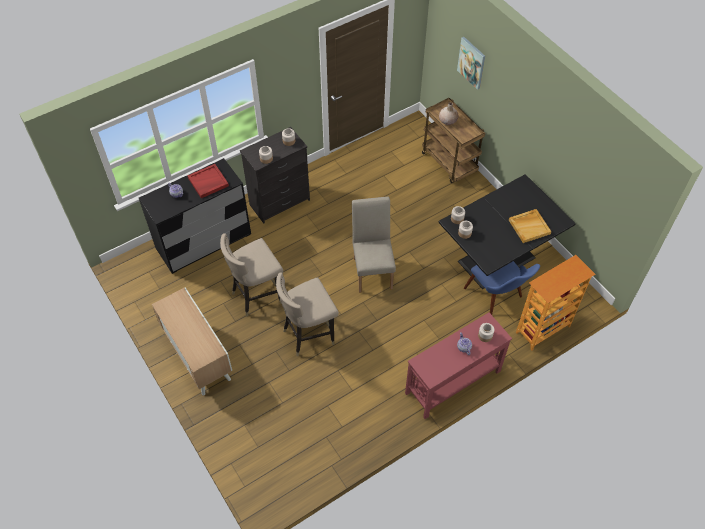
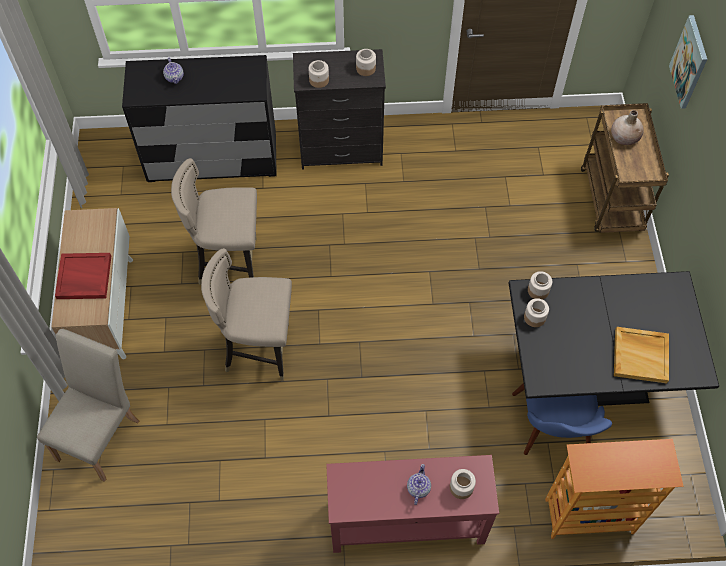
camera: 30 degrees right, 5 degrees up
red tray [187,164,229,198] -> red tray moved to [55,253,111,299]
beige chair [352,196,396,293] -> beige chair moved to [37,329,139,482]

